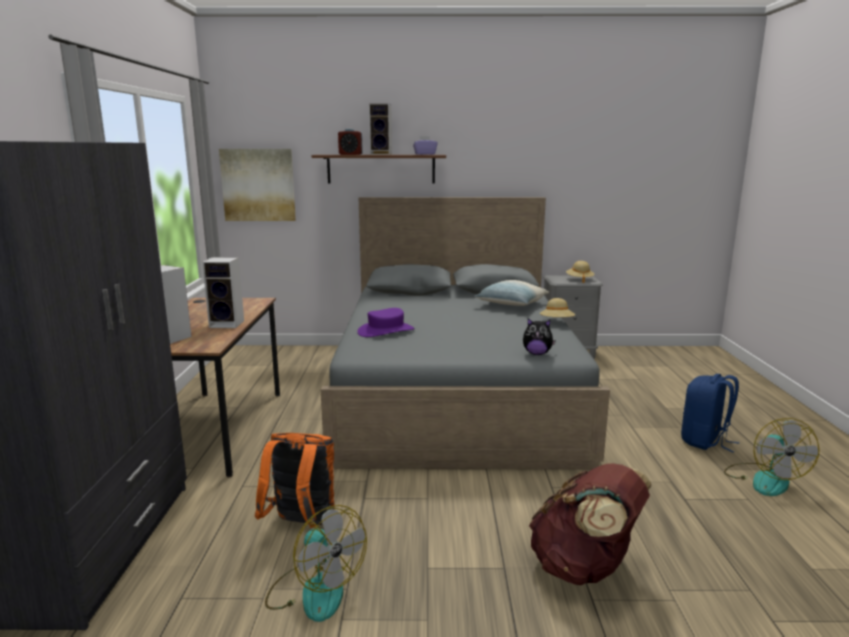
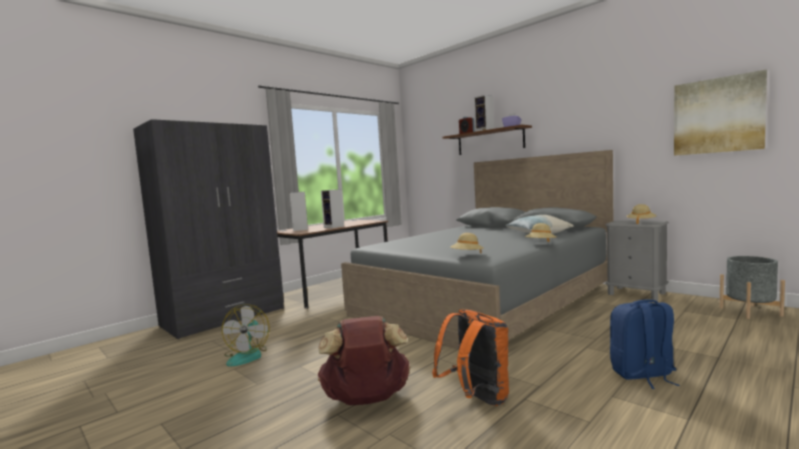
camera: 45 degrees right, 10 degrees down
picture [219,149,296,221] -> picture moved to [674,69,767,156]
orange backpack [255,433,335,528] -> orange backpack moved to [432,310,509,406]
purple hat [357,308,414,337] -> none
plush toy [523,318,556,355] -> beige hat [450,233,483,254]
fan [724,418,820,496] -> none
none -> grey planter [720,256,785,319]

